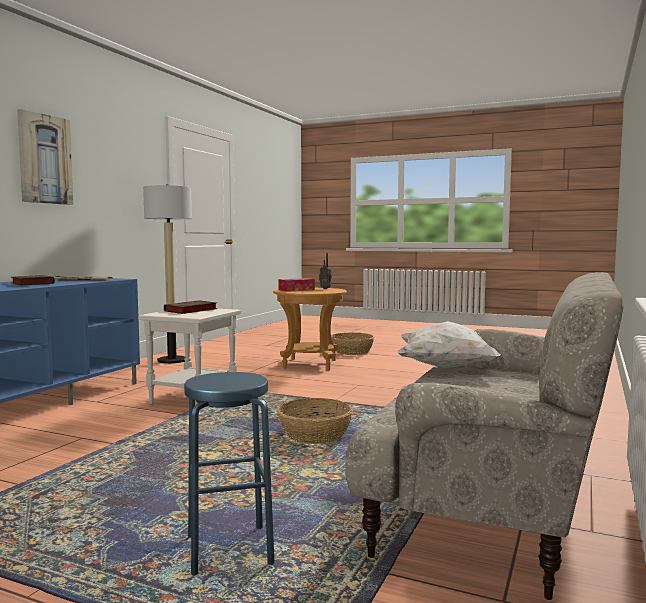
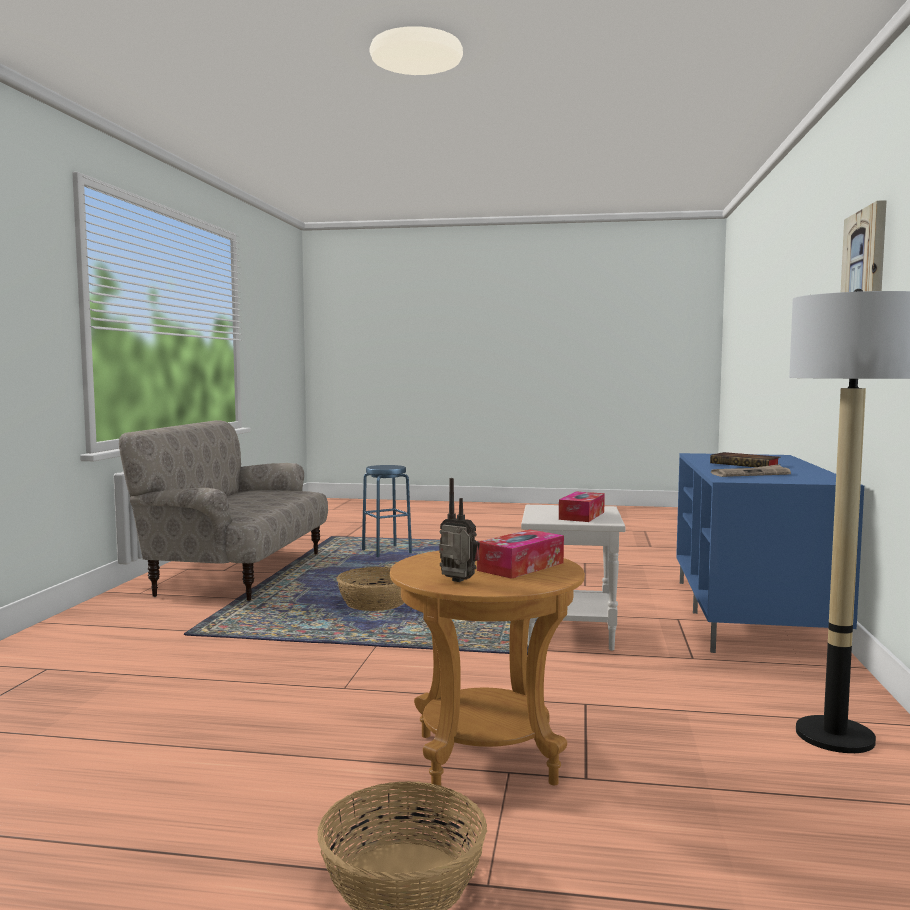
camera: 165 degrees right, 0 degrees up
book [164,300,217,314] -> tissue box [559,491,605,522]
white pillow [397,321,501,368] -> none

